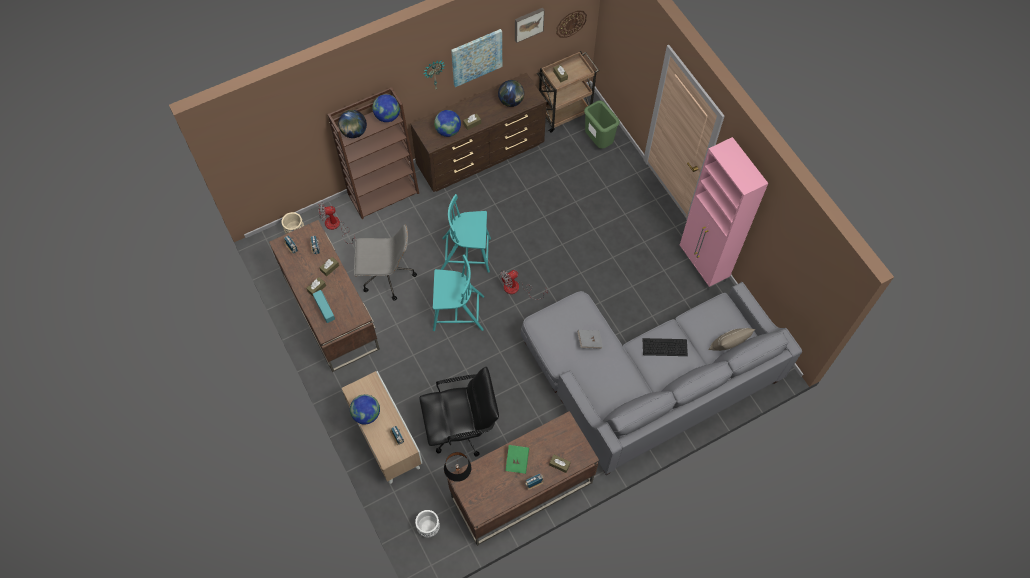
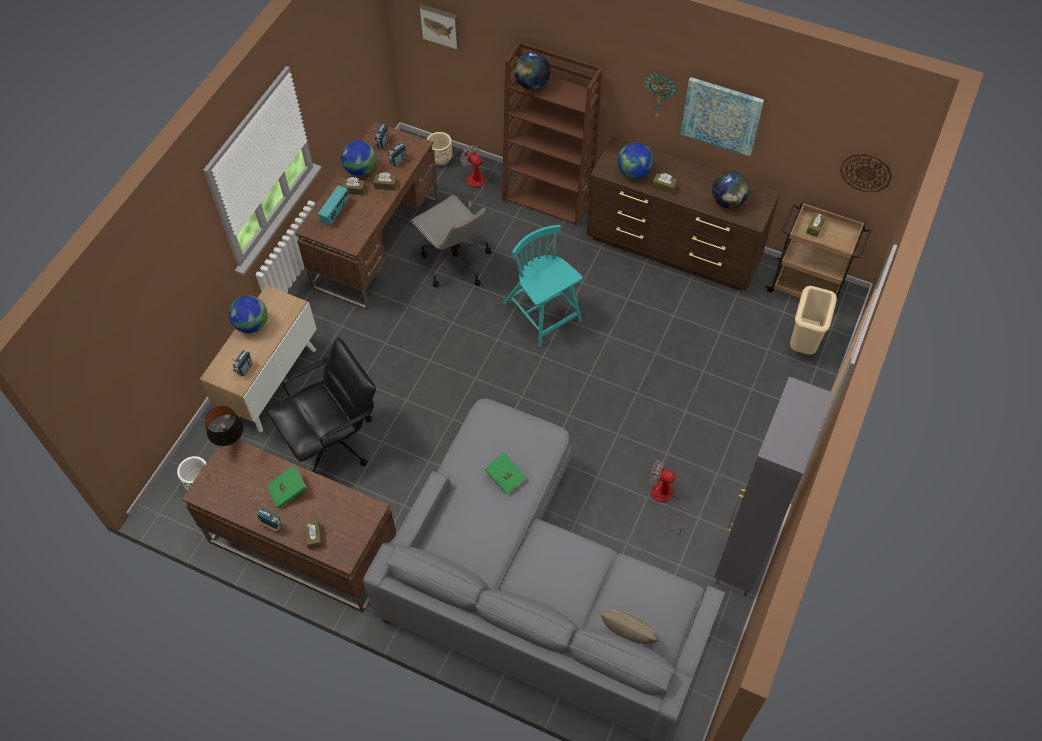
camera: 55 degrees right, 5 degrees down
globe [372,94,400,122] -> globe moved to [341,140,377,176]
black office chair [420,367,499,457] -> black office chair turned 75 degrees counterclockwise [267,337,376,473]
turquoise chair [433,255,484,331] -> none
fan [500,270,548,300] -> fan moved to [649,460,687,535]
picture [515,8,545,43] -> picture moved to [419,4,460,50]
grey book [577,330,603,349] -> green book [484,452,526,495]
green trash can [584,101,620,149] -> beige trash can [790,286,837,355]
keyboard [642,338,688,356] -> none
pink cabinet [680,137,768,290] -> grey cabinet [714,377,833,596]

